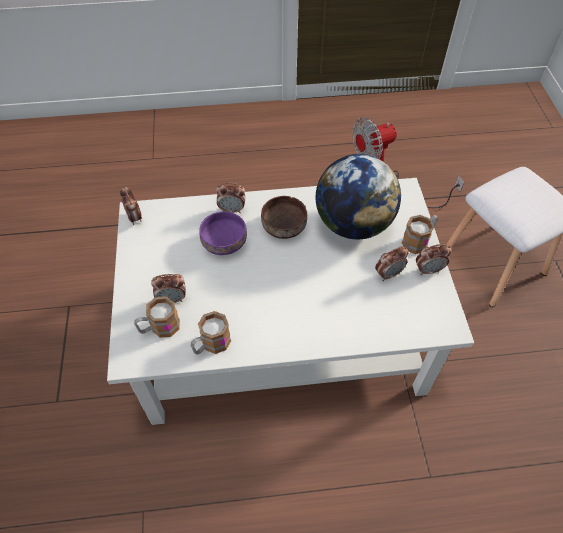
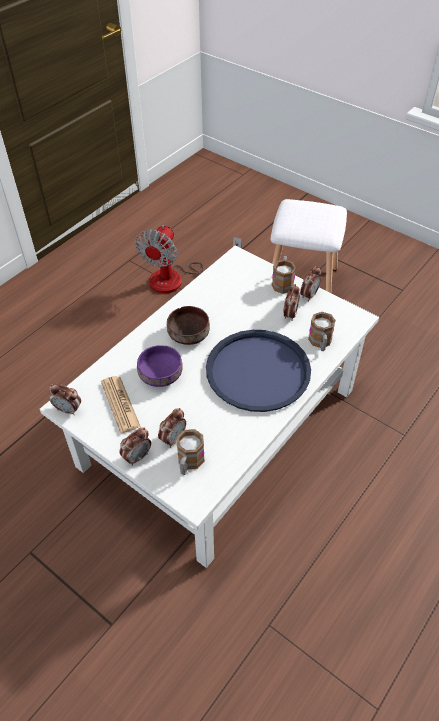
camera: 45 degrees left, 5 degrees down
mug [191,311,231,355] -> mug moved to [308,312,336,351]
alarm clock [216,183,245,213] -> alarm clock moved to [119,428,151,466]
globe [316,154,401,240] -> none
none -> newspaper [101,376,141,433]
none -> blue tray [206,330,311,412]

